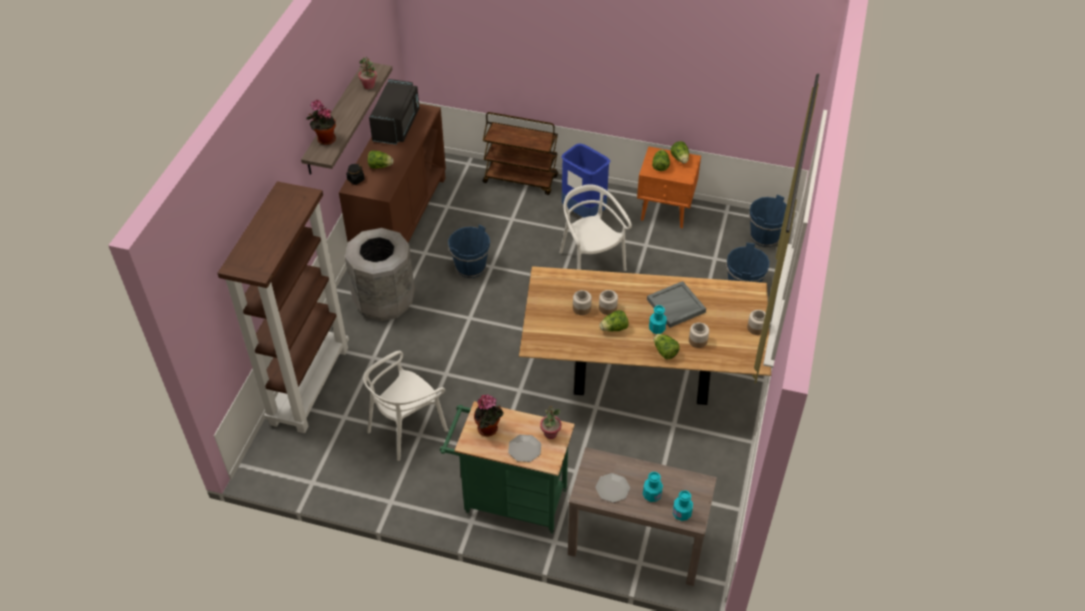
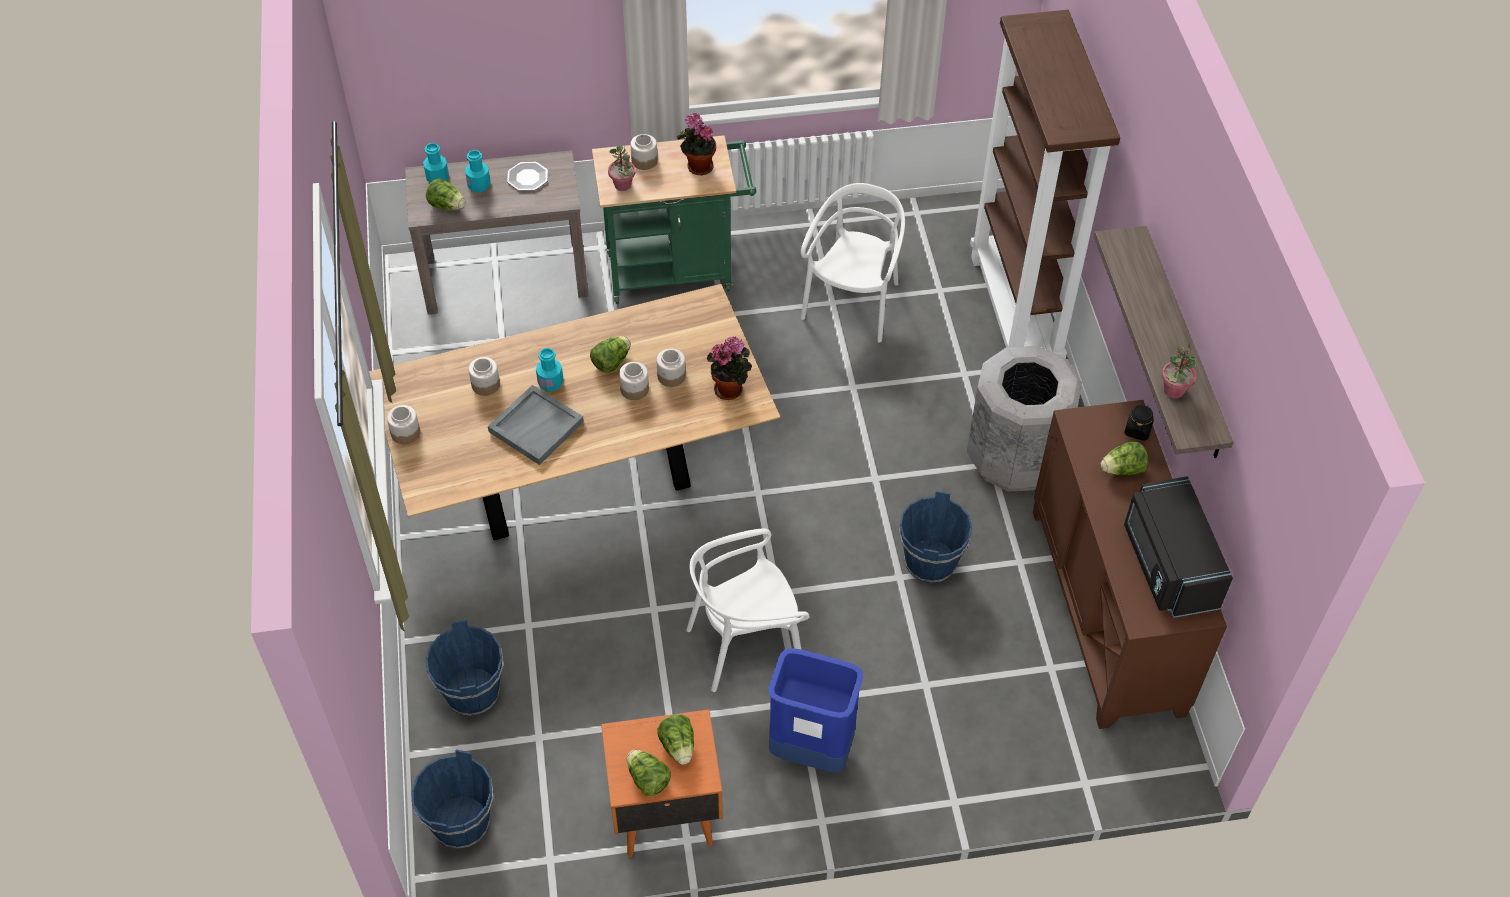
camera: 155 degrees right, 5 degrees up
potted plant [306,100,336,145] -> potted plant moved to [707,336,752,400]
brown cart [482,112,558,195] -> none
plate [508,435,541,462] -> jar [630,134,658,170]
white chair [559,184,632,271] -> white chair turned 120 degrees clockwise [686,528,809,692]
lettuce [653,334,680,359] -> lettuce moved to [426,178,466,210]

